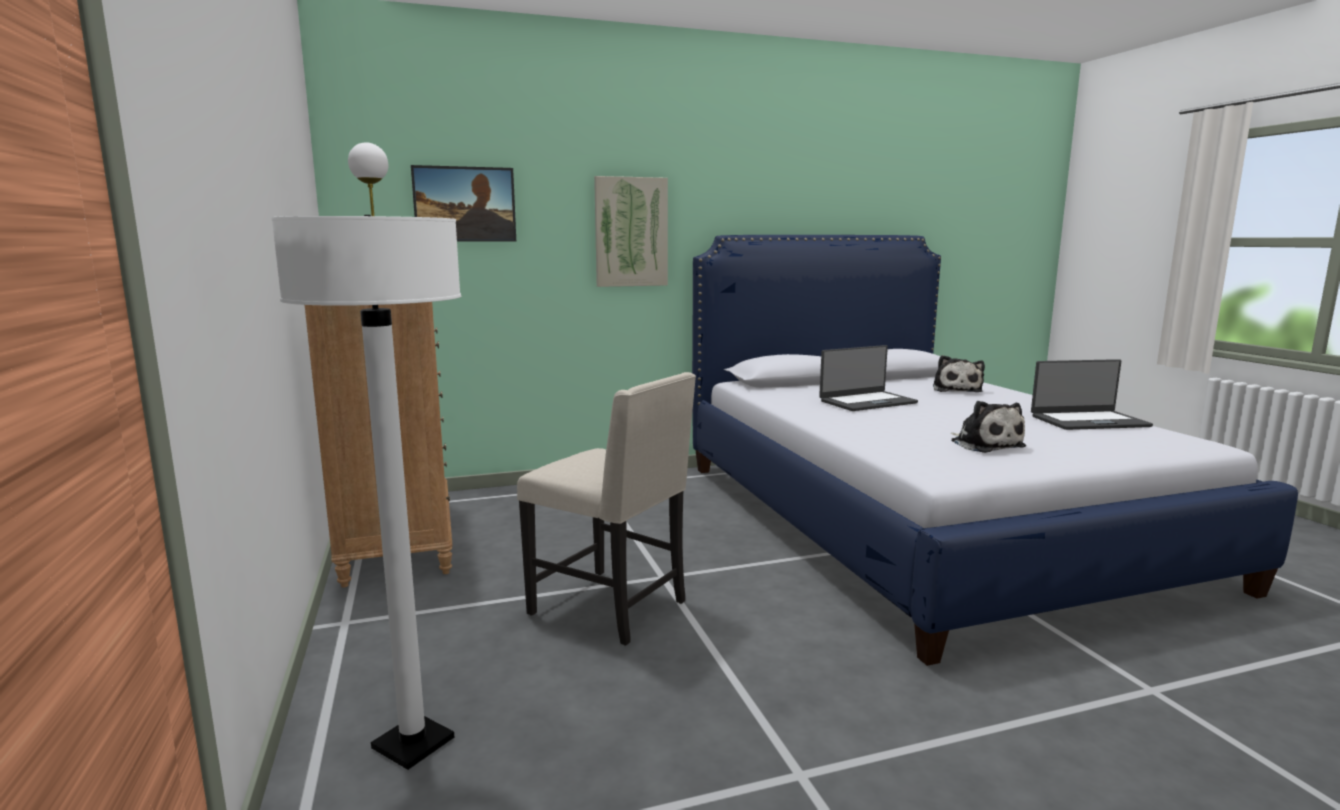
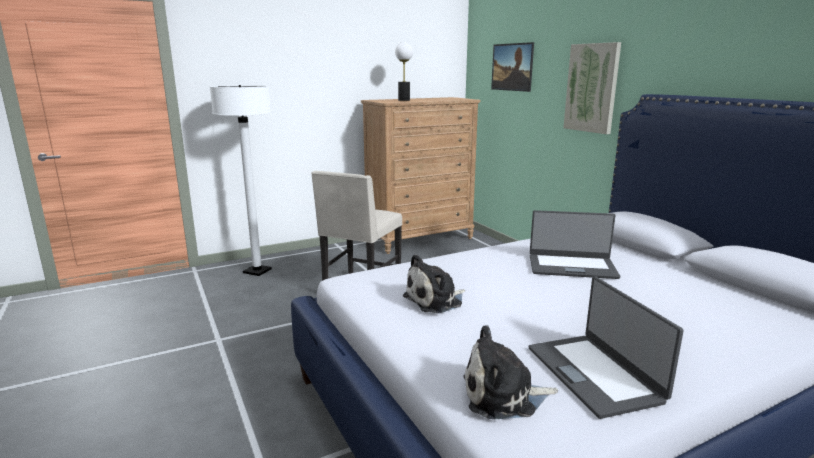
camera: 80 degrees right, 5 degrees up
laptop [819,345,918,411] -> laptop turned 45 degrees counterclockwise [530,210,620,279]
plush toy [933,355,985,392] -> plush toy moved to [463,325,558,419]

